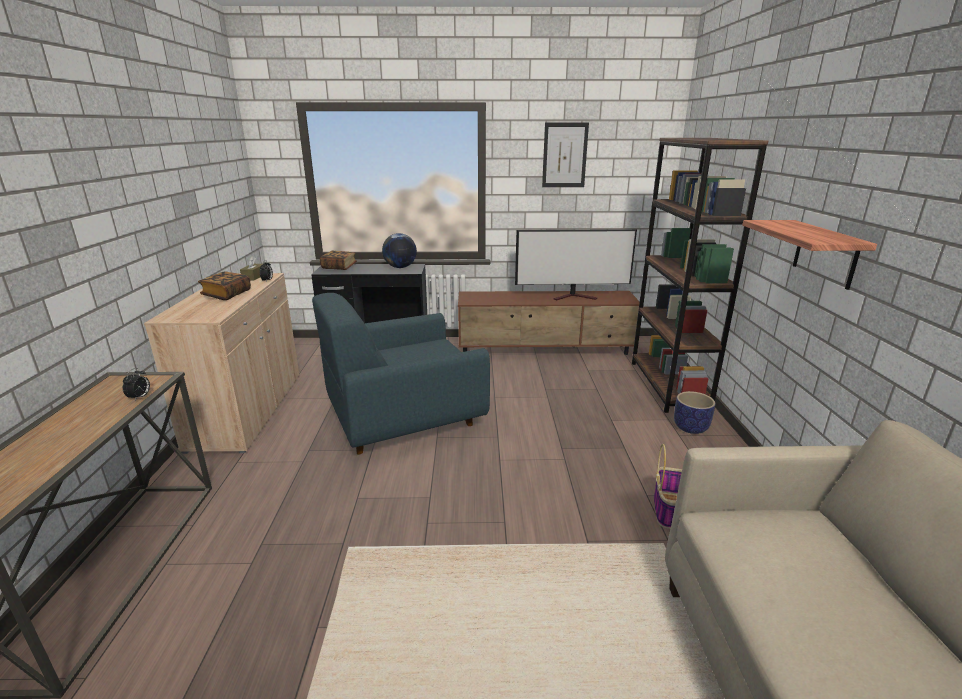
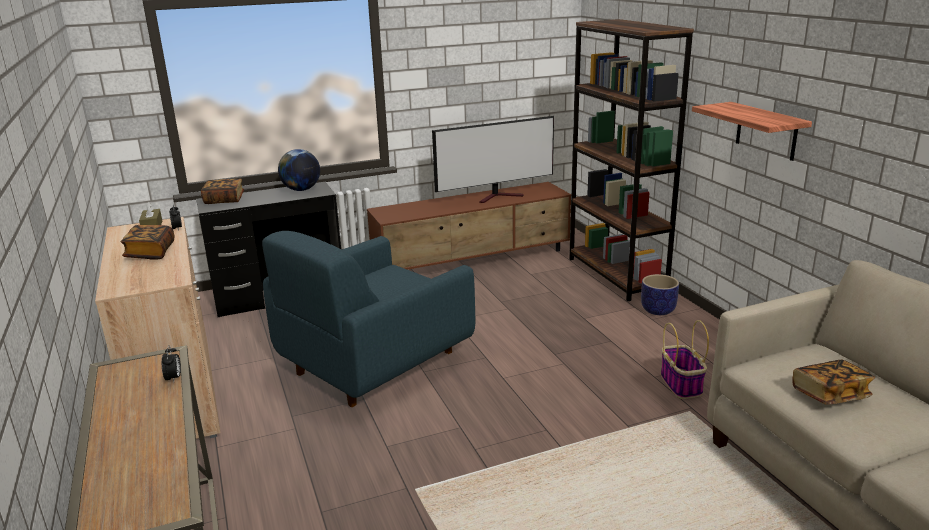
camera: 20 degrees left, 0 degrees up
picture [542,122,589,187] -> none
none -> book [792,360,875,405]

